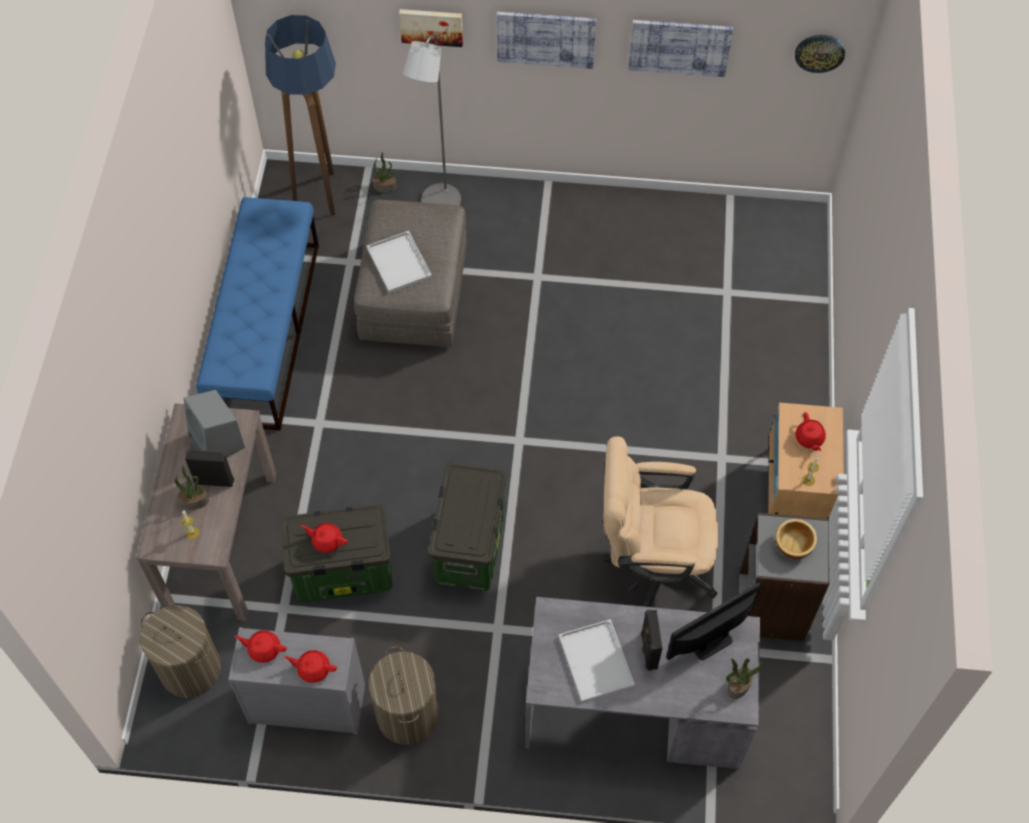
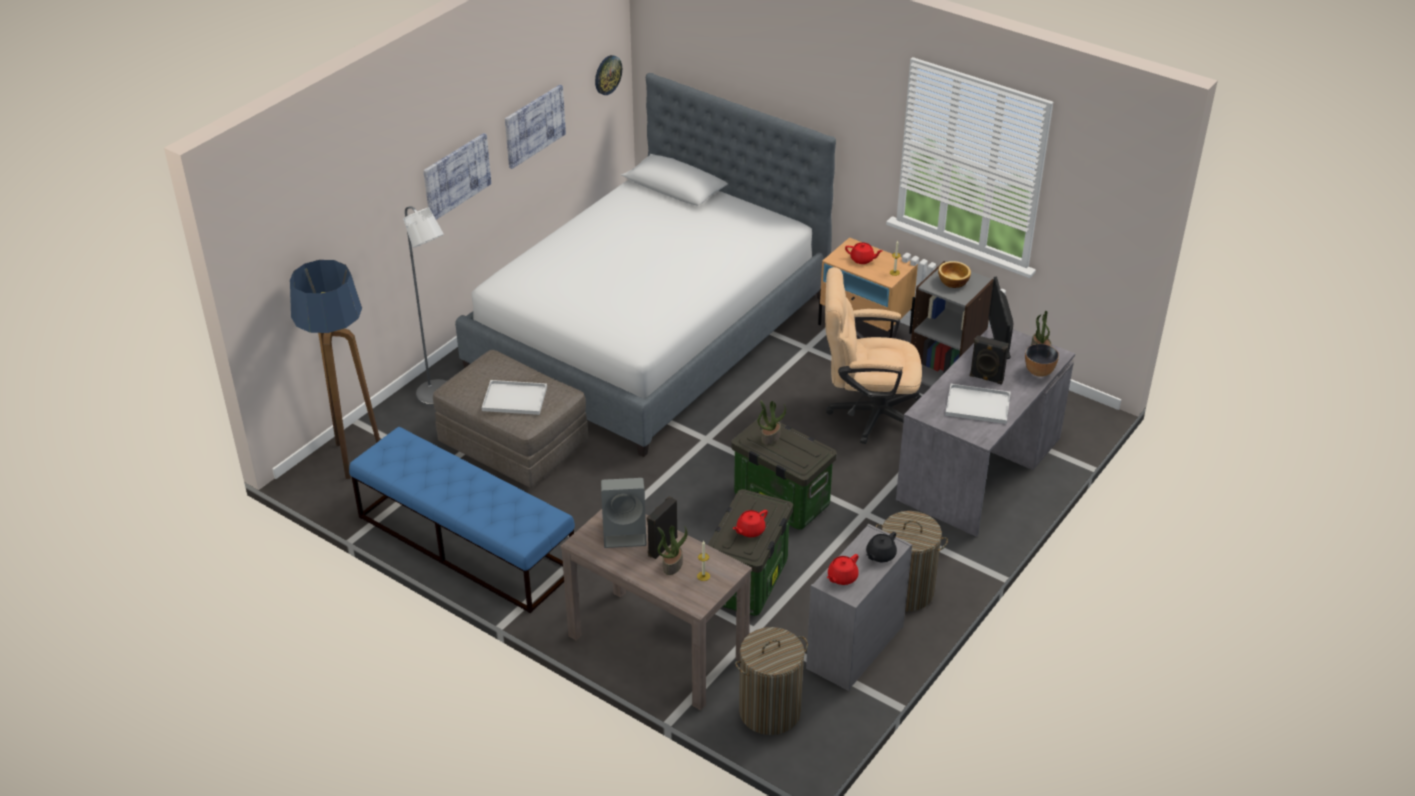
camera: 60 degrees left, 20 degrees down
red teapot [284,650,337,683] -> black teapot [866,532,897,562]
potted plant [372,152,396,193] -> potted plant moved to [757,401,786,445]
picture [399,9,463,47] -> none
beige office chair [604,436,718,607] -> beige office chair turned 60 degrees clockwise [825,267,922,444]
none -> bed [455,73,836,457]
none -> bowl [1025,344,1059,377]

